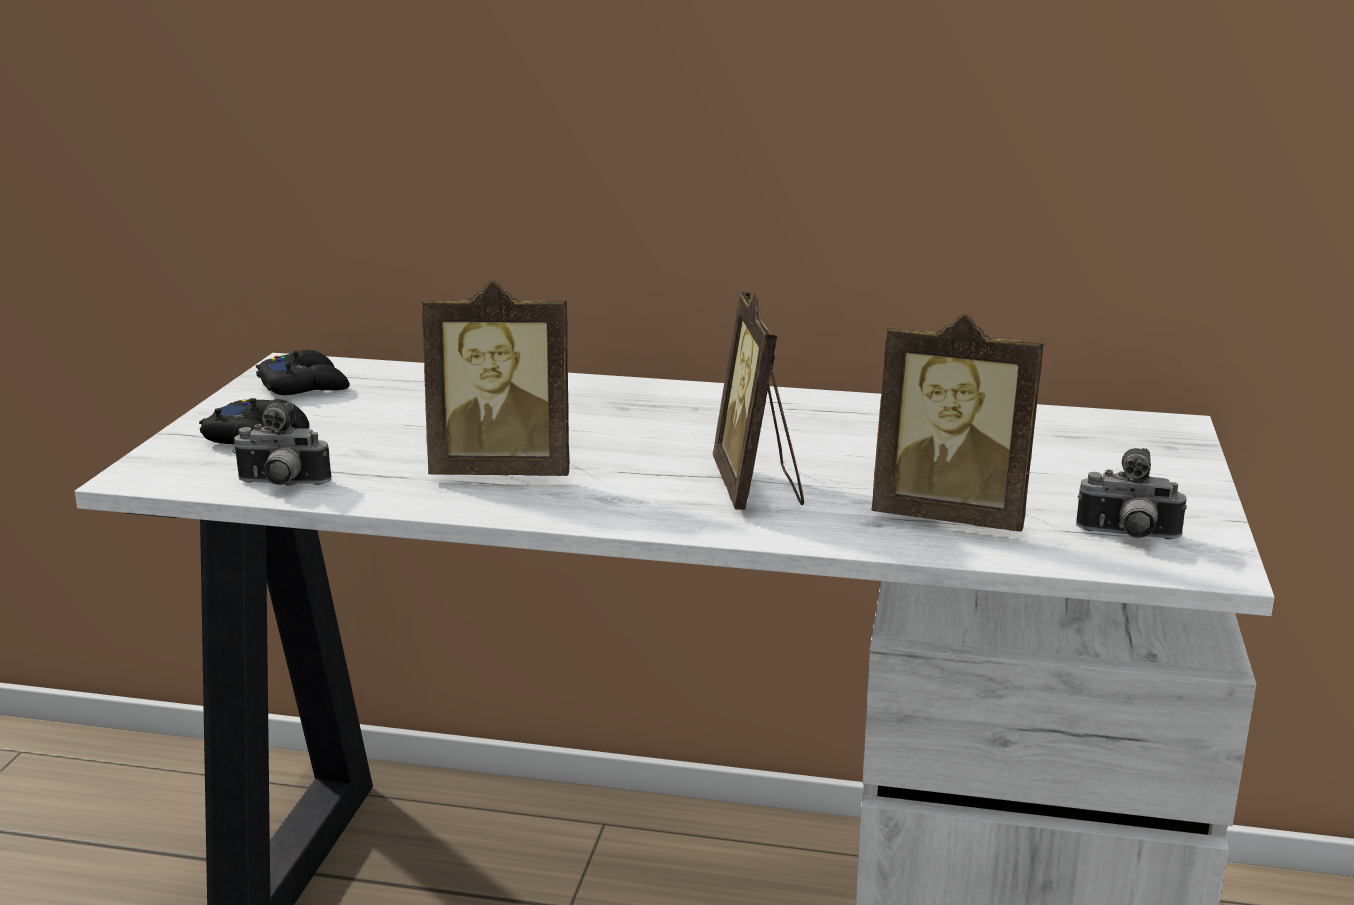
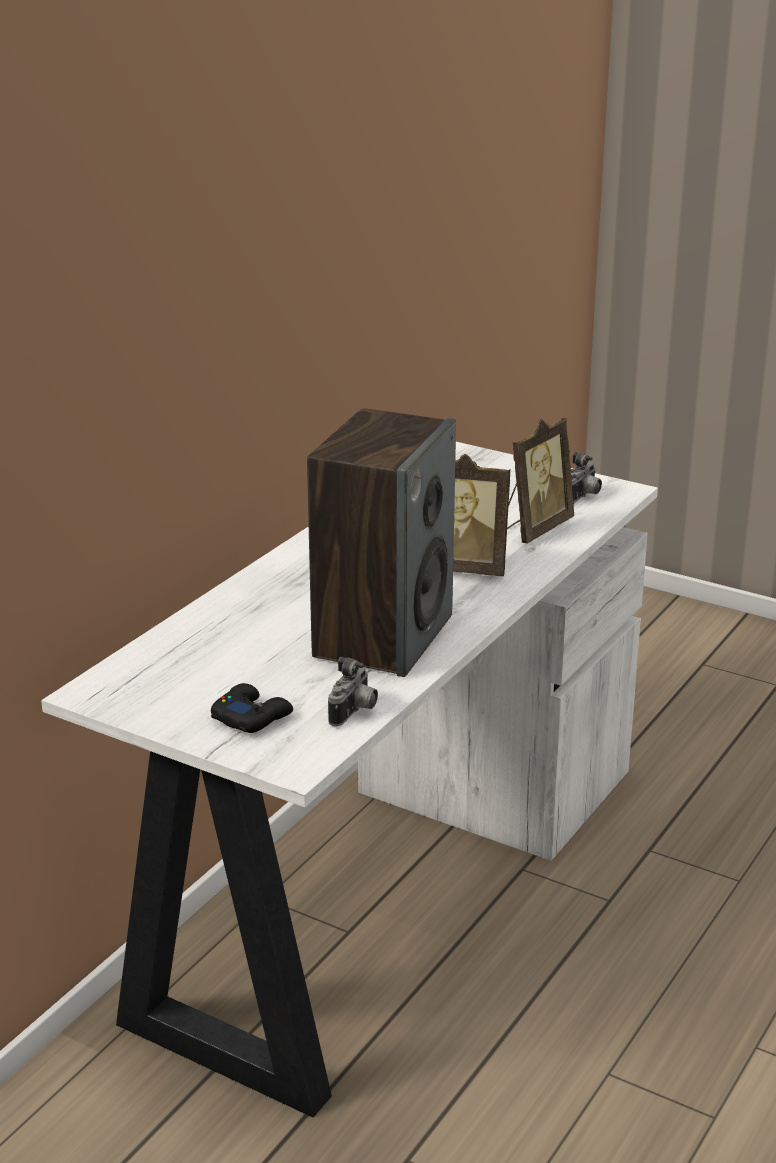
camera: 70 degrees left, 5 degrees up
black game controller [256,350,349,395] -> none
picture frame [422,280,570,476] -> speaker [307,408,456,677]

